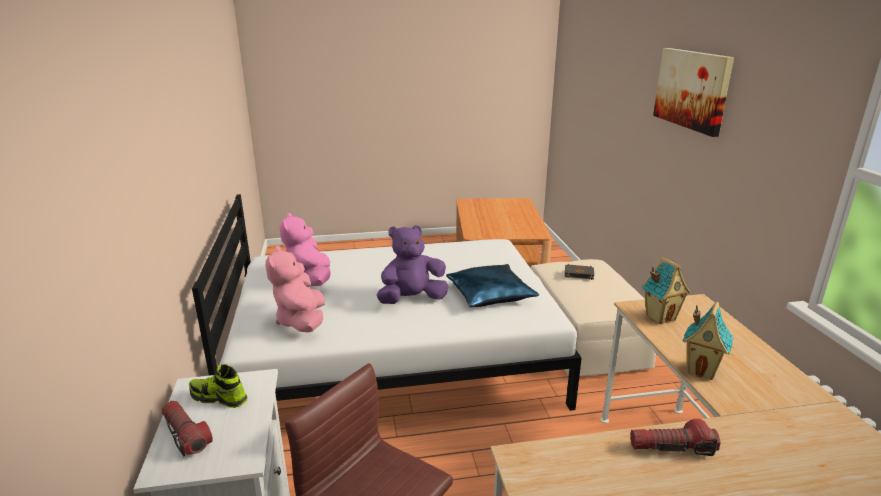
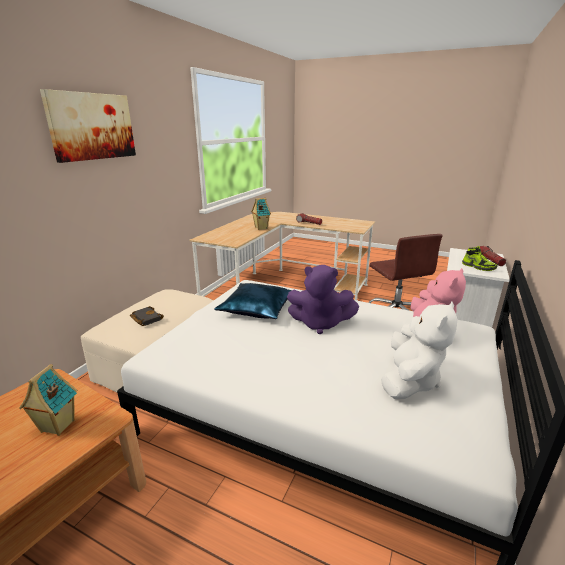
camera: 145 degrees left, 0 degrees up
pink plush toy [280,213,331,286] -> white plush toy [381,302,457,399]
toy house [642,257,691,324] -> toy house moved to [19,364,77,436]

